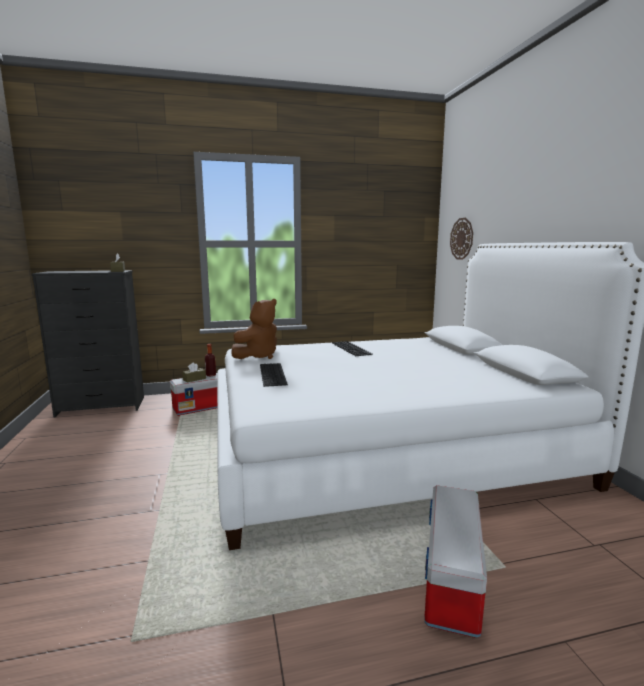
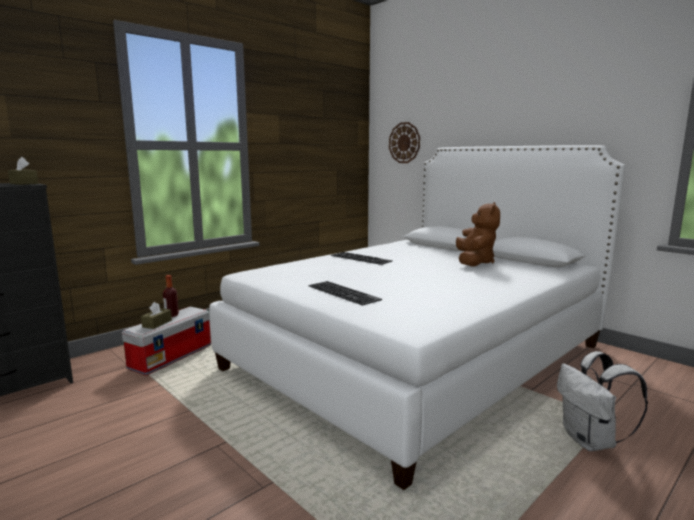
camera: 30 degrees left, 0 degrees up
brown plush toy [232,299,277,359] -> brown plush toy moved to [456,202,500,267]
storage box [424,485,487,638] -> white backpack [557,351,648,451]

